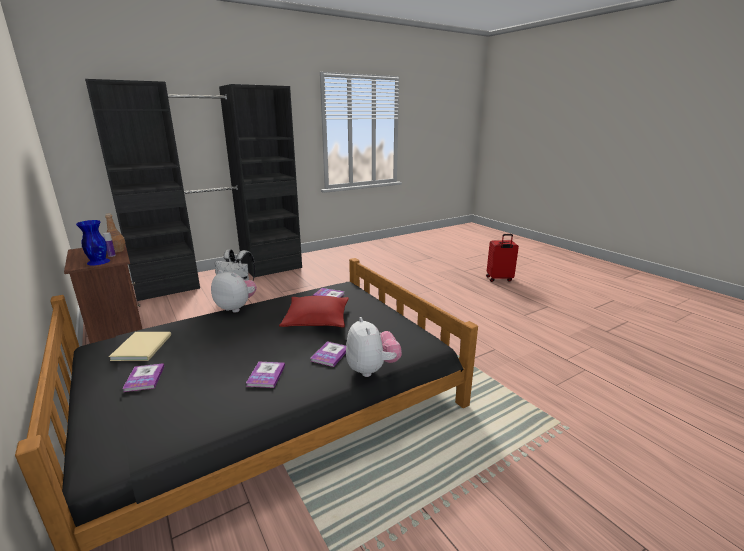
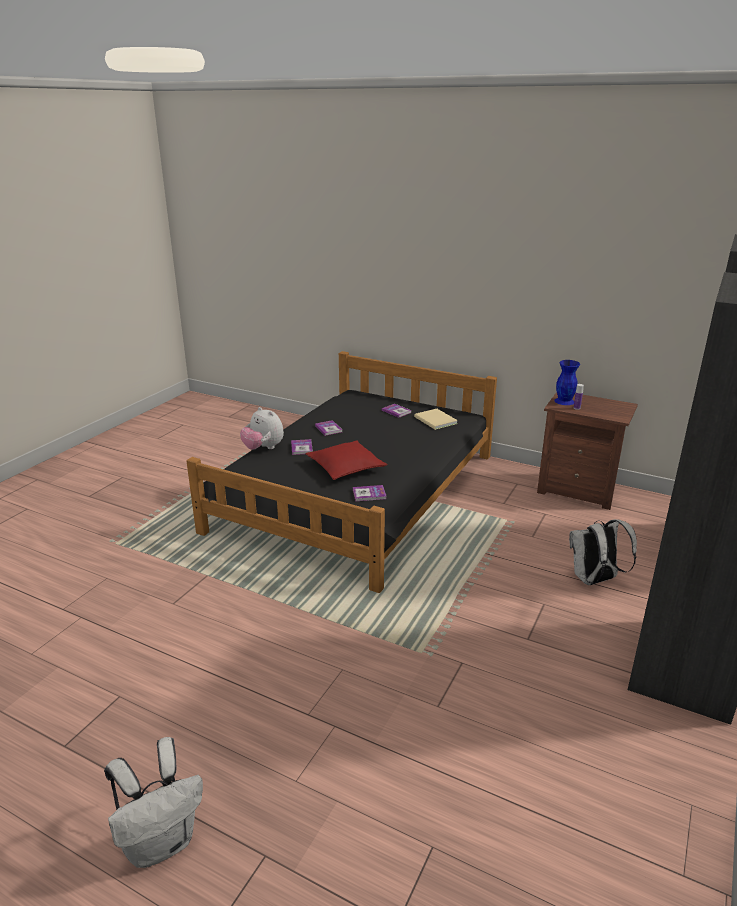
camera: 150 degrees right, 5 degrees up
brown bottle [105,214,125,253] -> none
plush toy [211,270,257,312] -> none
red suitcase [486,234,519,282] -> white backpack [104,737,203,868]

